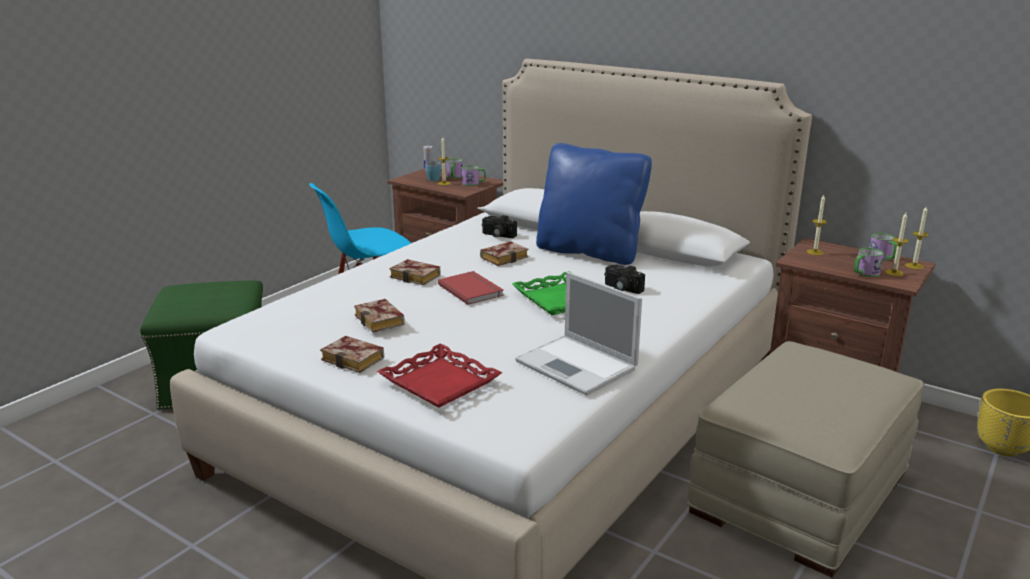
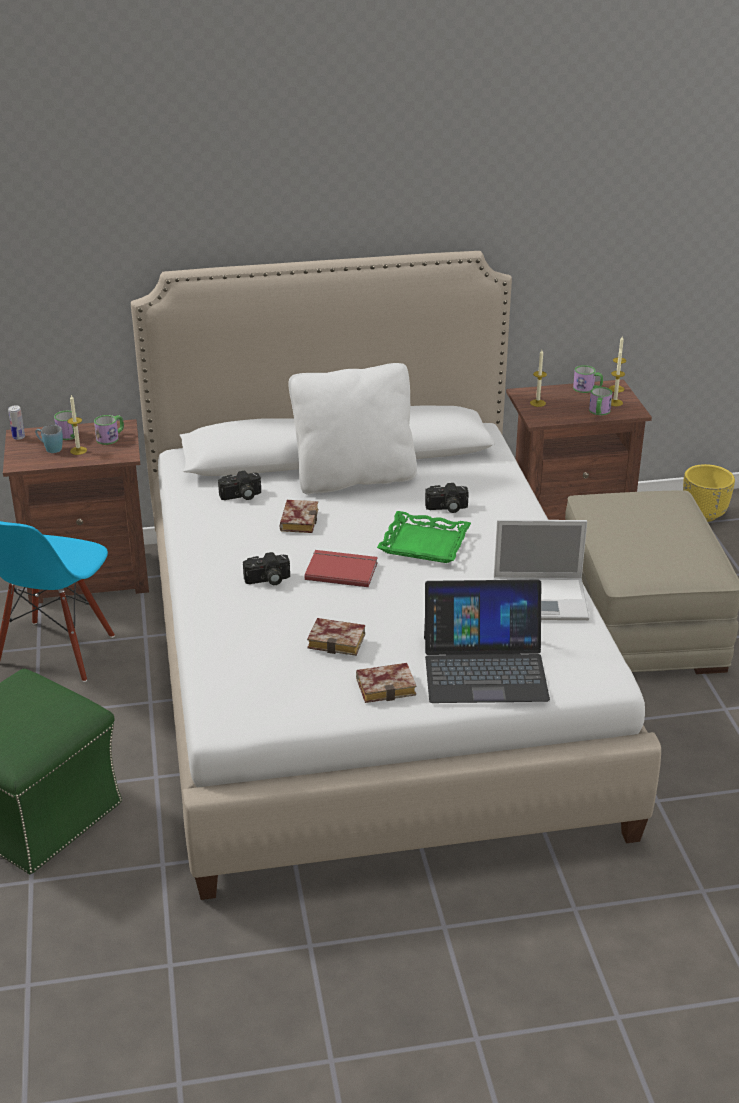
camera: 45 degrees left, 10 degrees up
red tray [377,343,502,408] -> laptop [424,580,550,703]
book [389,259,441,285] -> camera [243,552,290,585]
blue pillow [536,143,652,265] -> white pillow [288,363,417,495]

